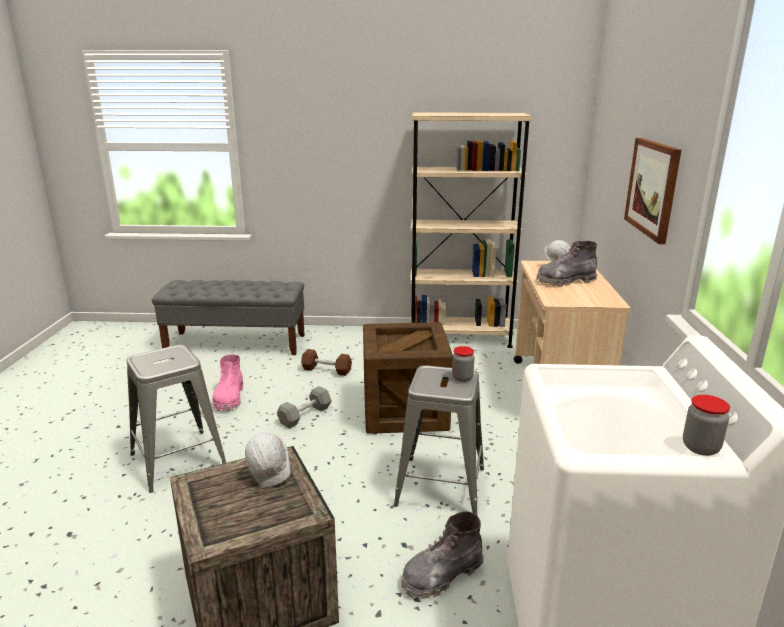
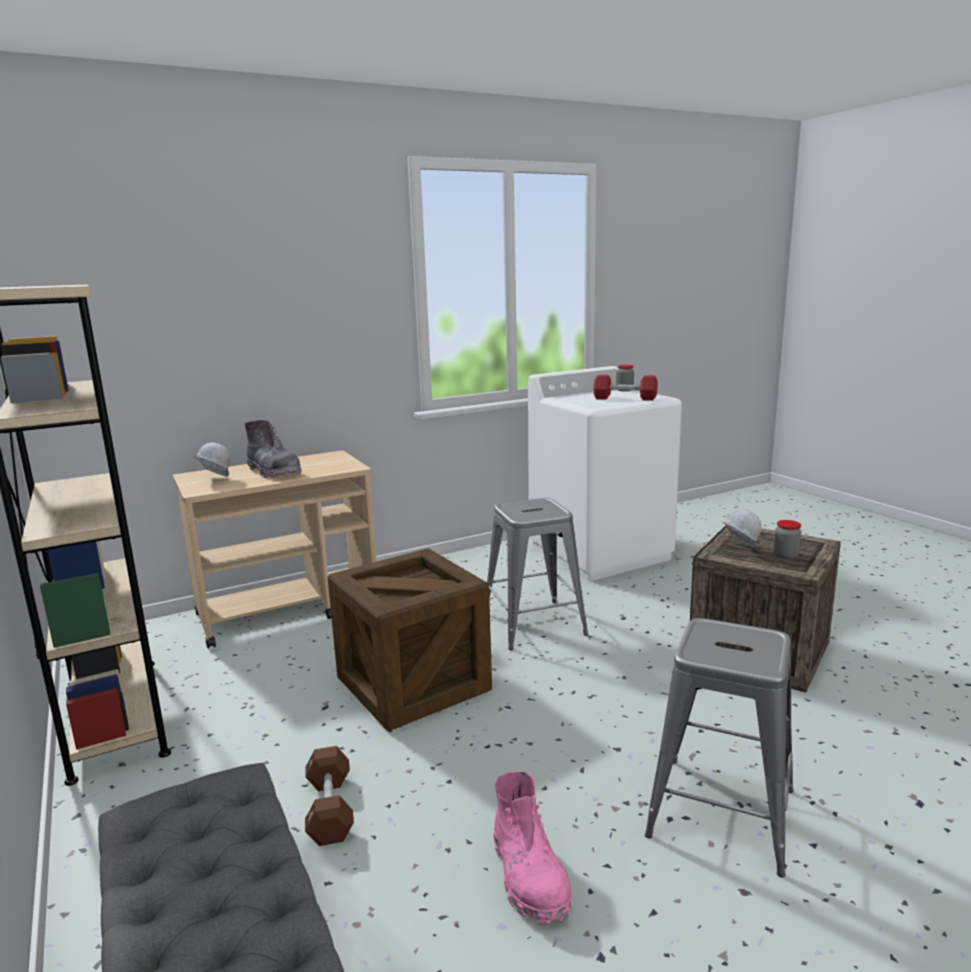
camera: 120 degrees left, 5 degrees down
pink boot [213,354,243,412] -> pink boot turned 105 degrees clockwise [494,771,572,926]
grey dumbbell [277,386,332,428] -> none
grey boot [401,511,484,599] -> none
jar [452,346,475,382] -> jar moved to [774,520,802,559]
picture [624,138,681,244] -> none
none -> red dumbbell [593,375,657,401]

